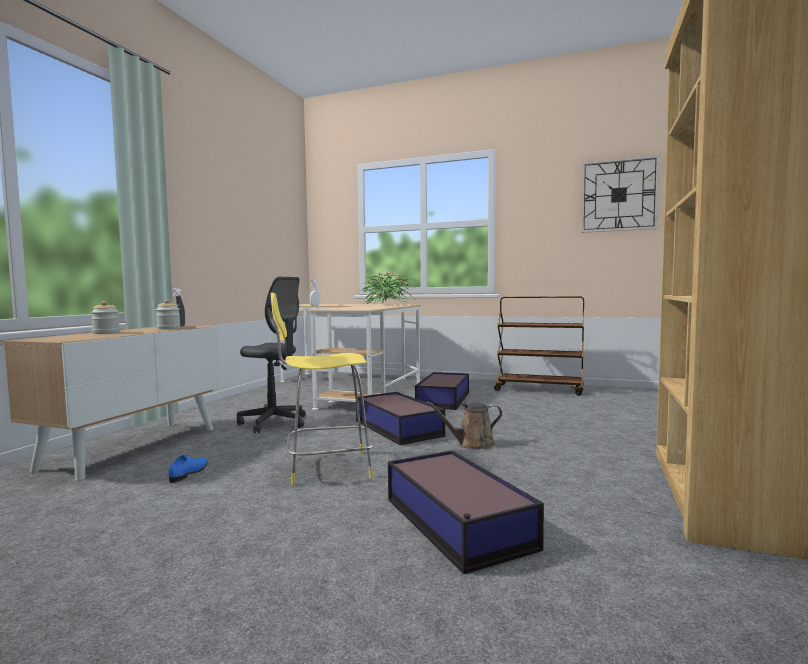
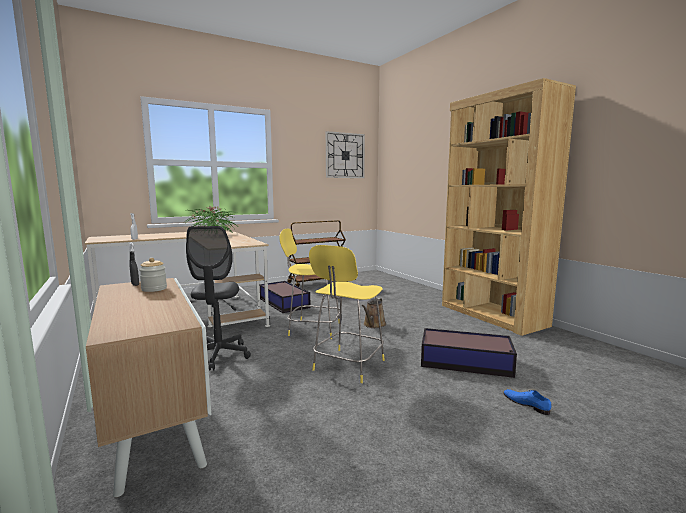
camera: 50 degrees left, 5 degrees up
jar [91,301,120,334] -> none
blue shoe [168,455,207,483] -> blue shoe moved to [503,389,551,415]
grey office chair [237,277,306,433] -> grey office chair turned 105 degrees clockwise [186,226,251,371]
storage box [356,392,445,445] -> yellow stool [279,229,340,339]

